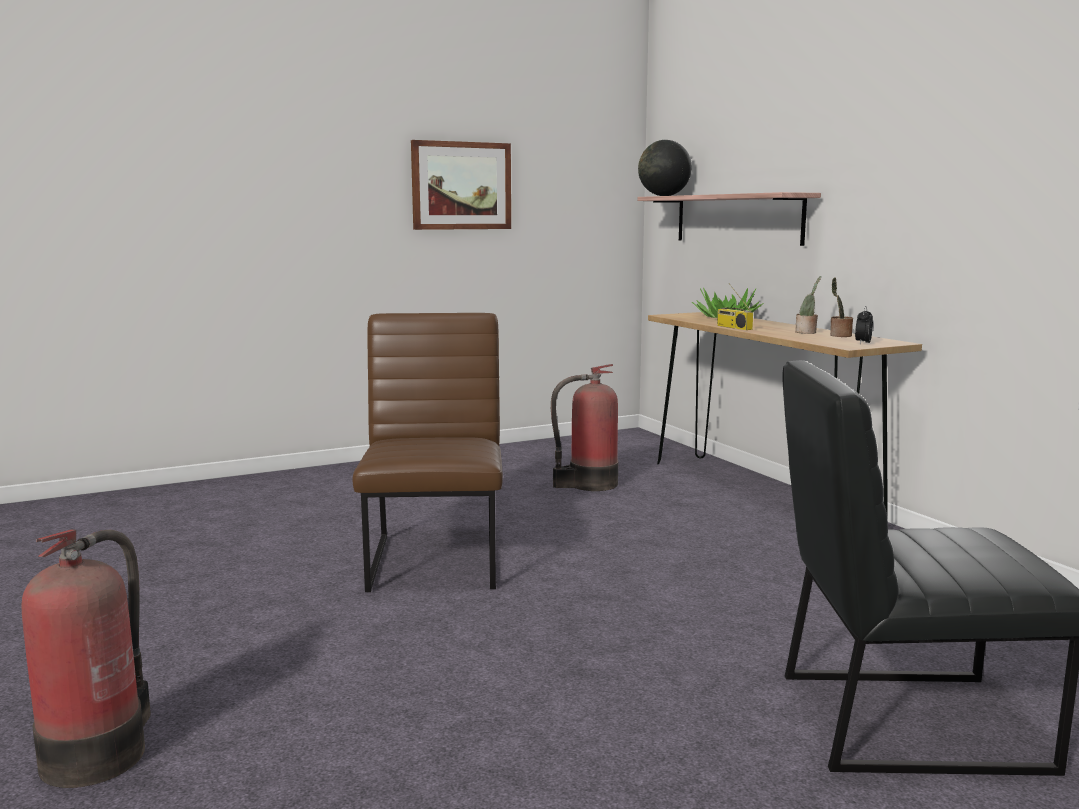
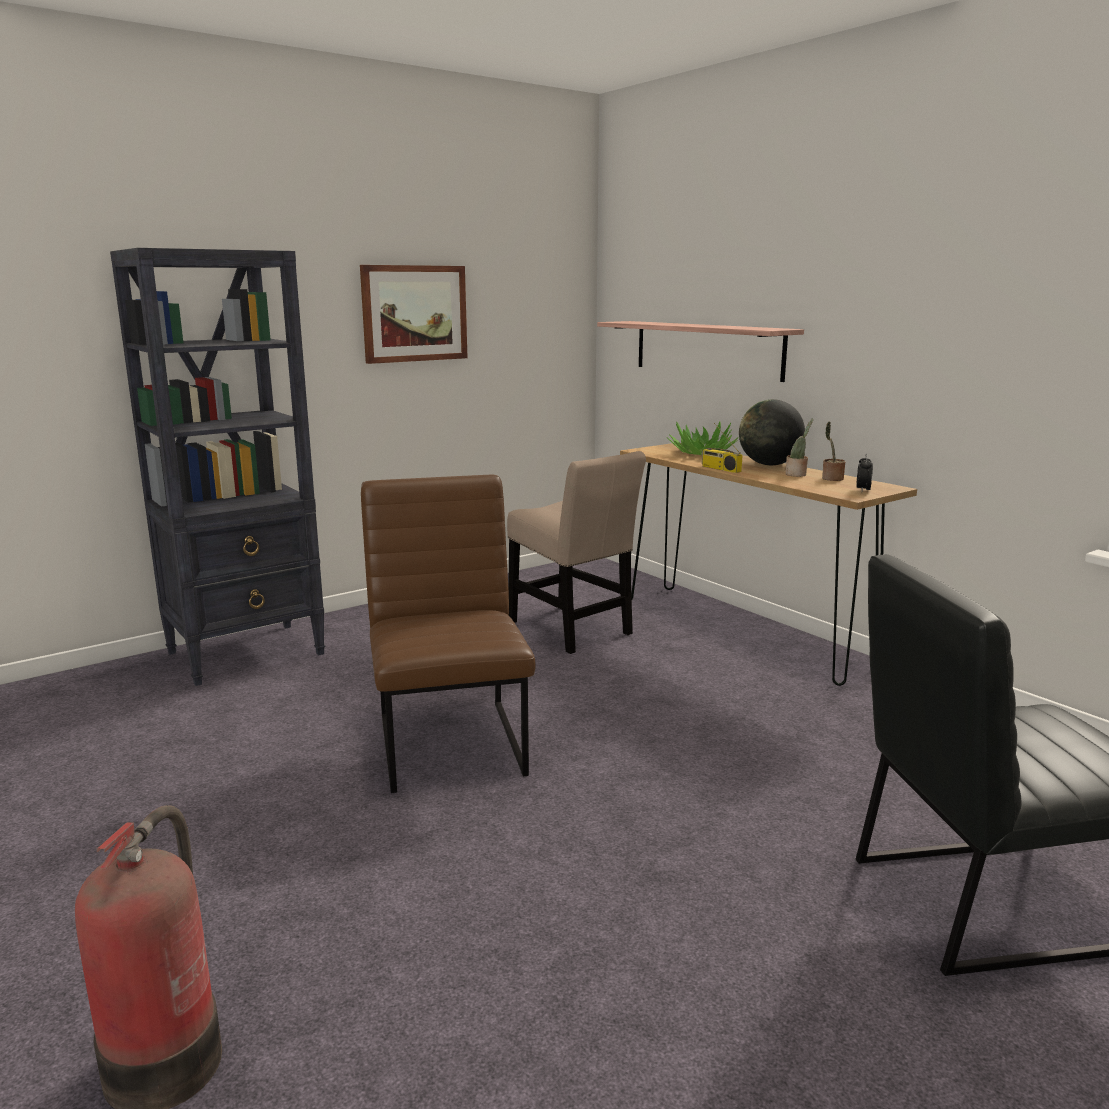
camera: 10 degrees left, 5 degrees up
fire extinguisher [551,364,618,491] -> beige chair [507,451,646,654]
globe [638,140,692,196] -> globe moved to [739,399,805,465]
none -> black bookcase [110,248,325,686]

